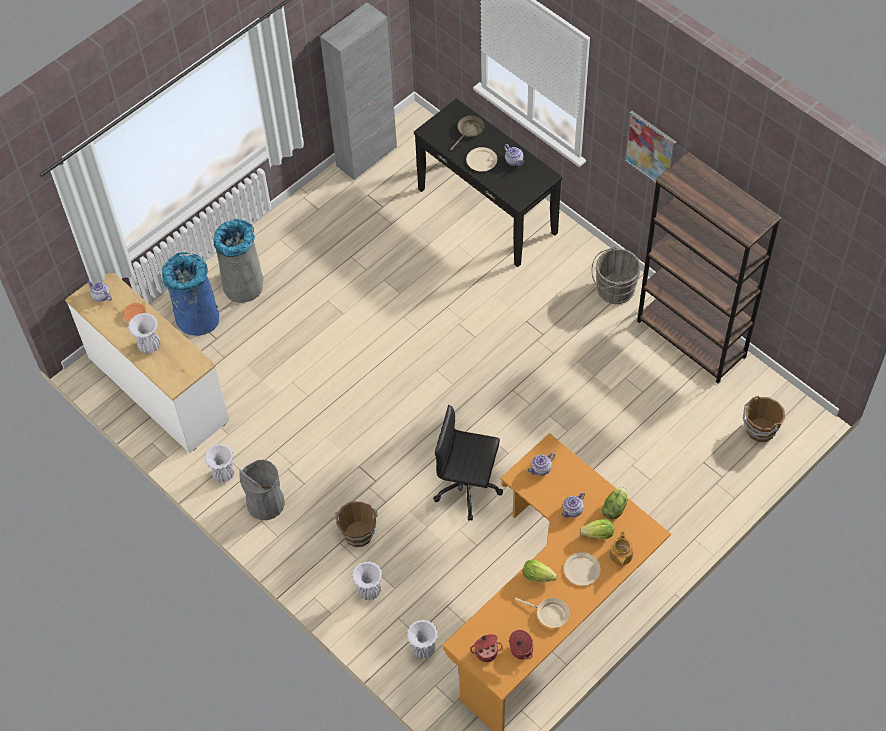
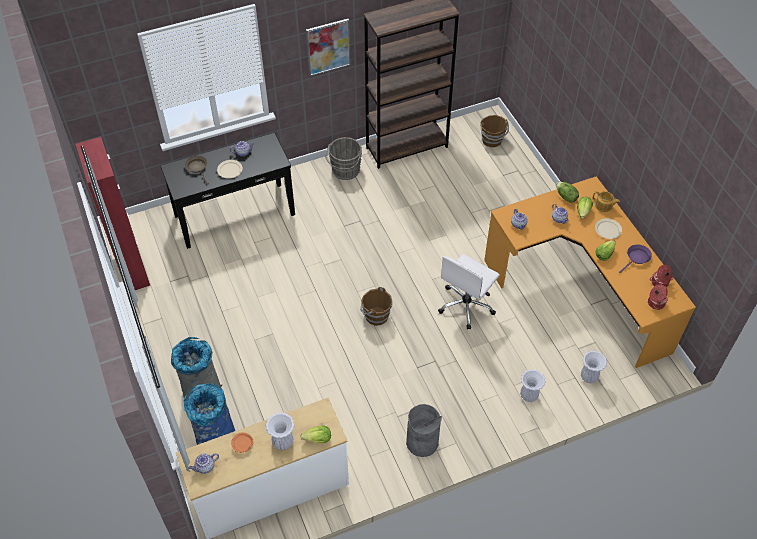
camera: 70 degrees left, 5 degrees down
white vase [204,444,234,483] -> none
grey cabinet [320,2,397,181] -> red cabinet [75,137,150,290]
brown bucket [334,502,378,547] -> brown bucket moved to [360,287,393,326]
black office chair [433,405,503,521] -> white office chair [438,254,500,329]
beige frying pan [515,598,569,628] -> purple frying pan [619,244,652,273]
none -> lettuce [300,426,331,443]

